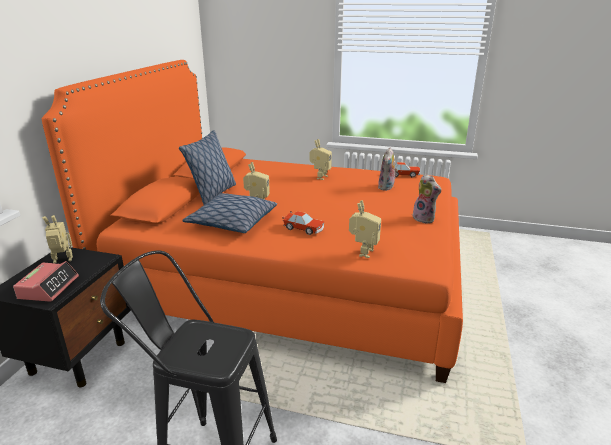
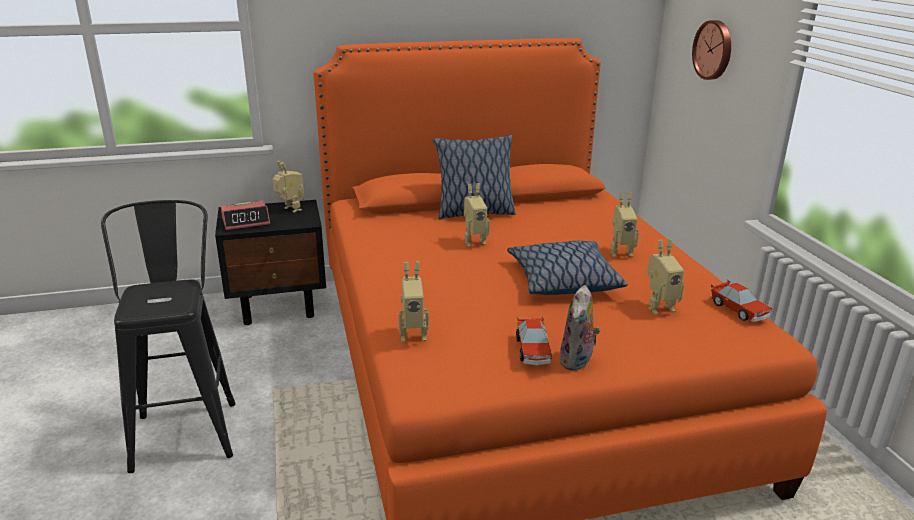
camera: 60 degrees right, 0 degrees up
pillow [182,193,277,233] -> pillow moved to [507,241,628,295]
toy car [282,211,324,235] -> toy car moved to [516,316,552,365]
plush toy [378,148,398,191] -> toy robot [647,239,684,315]
none -> wall clock [692,20,731,80]

